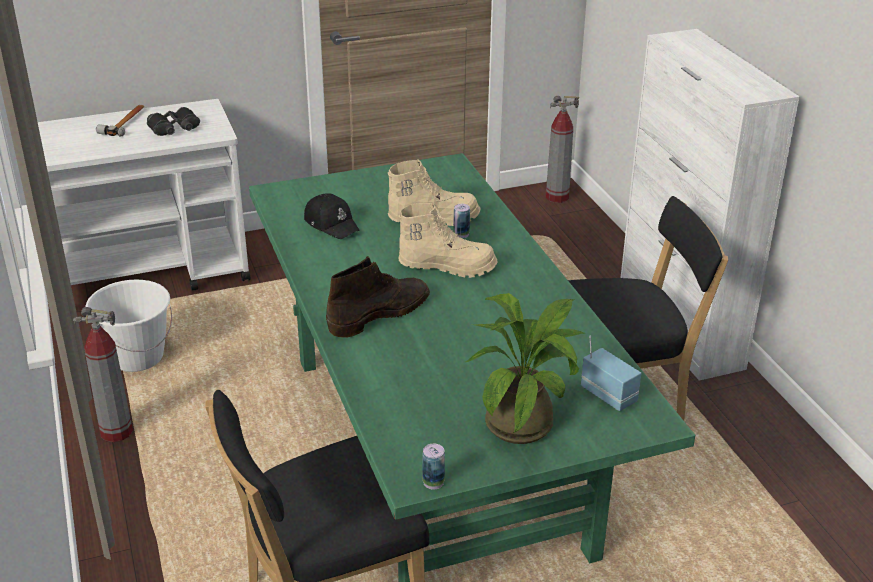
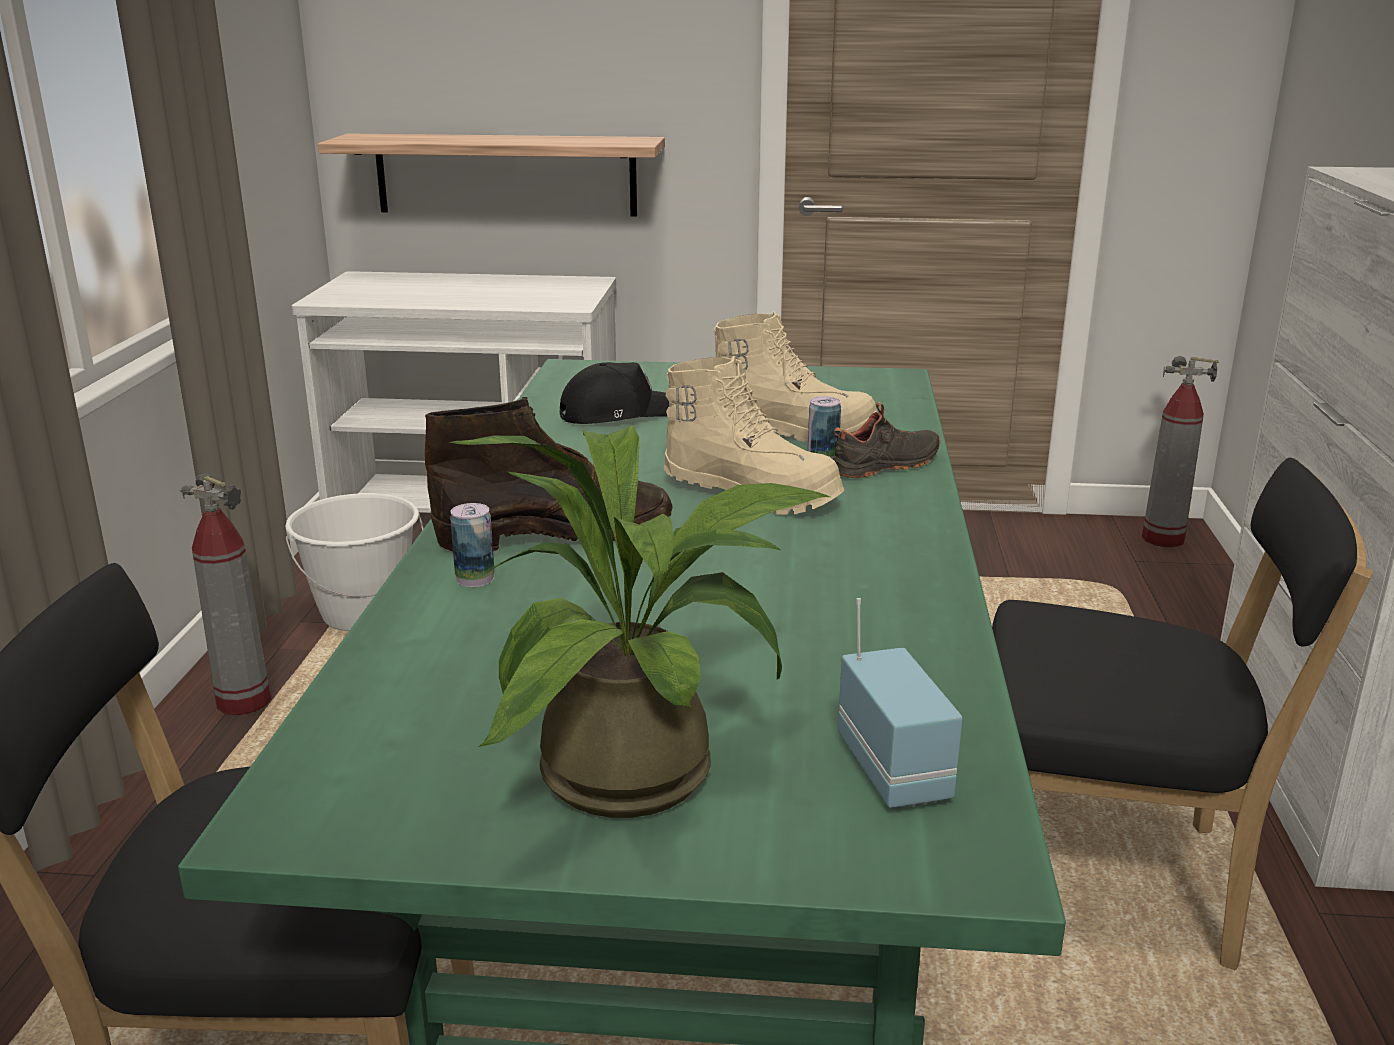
camera: 25 degrees right, 10 degrees down
hammer [96,105,144,137] -> none
black binoculars [147,107,200,136] -> none
black cap [304,193,360,239] -> black cap turned 90 degrees counterclockwise [560,362,669,424]
can [423,444,445,490] -> can moved to [450,503,494,587]
none -> shelf [318,133,665,217]
none -> black shoe [833,402,940,478]

